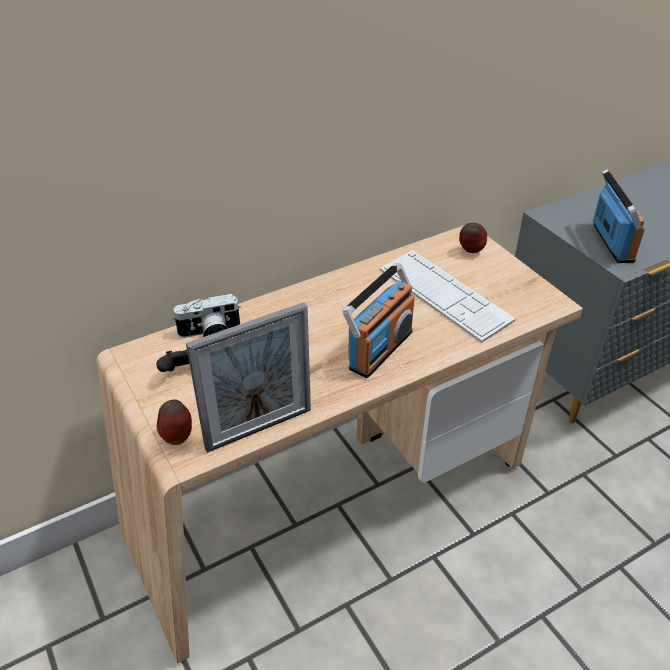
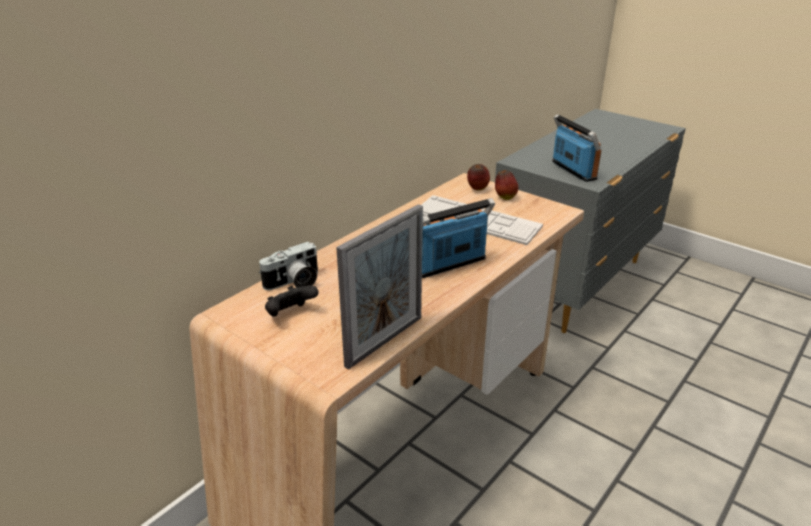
camera: 20 degrees left, 10 degrees down
apple [157,399,192,445] -> apple moved to [495,170,518,200]
radio [343,263,414,378] -> radio turned 135 degrees counterclockwise [422,198,495,278]

